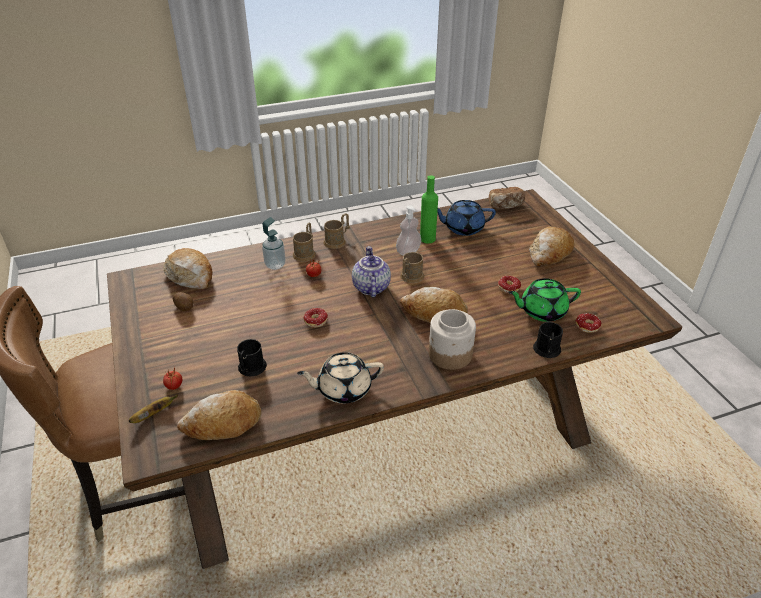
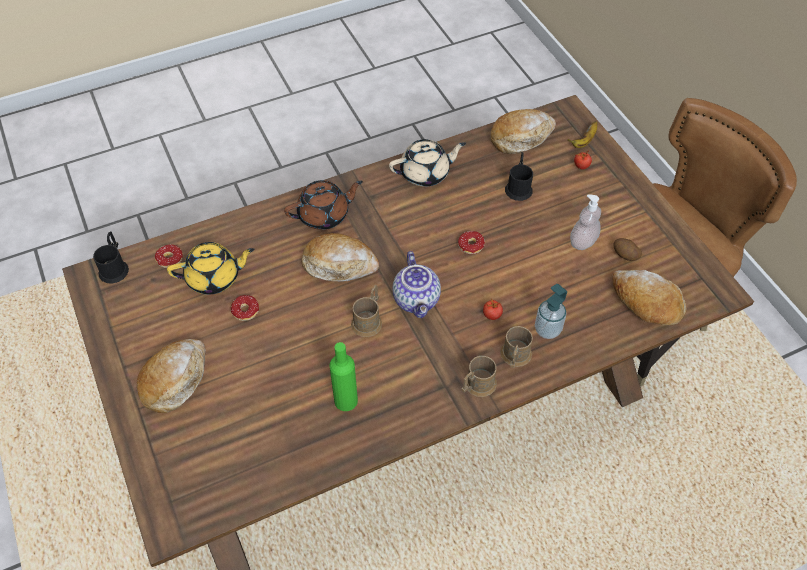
camera: 175 degrees right, 15 degrees up
soap dispenser [396,205,421,256] -> soap dispenser moved to [570,194,601,250]
jar [429,309,476,370] -> brown teapot [284,180,363,230]
blue teapot [437,200,496,236] -> none
bread [489,187,525,209] -> none
green teapot [508,278,581,322] -> yellow teapot [167,242,254,295]
black mug [533,322,563,358] -> black mug moved to [93,232,129,284]

